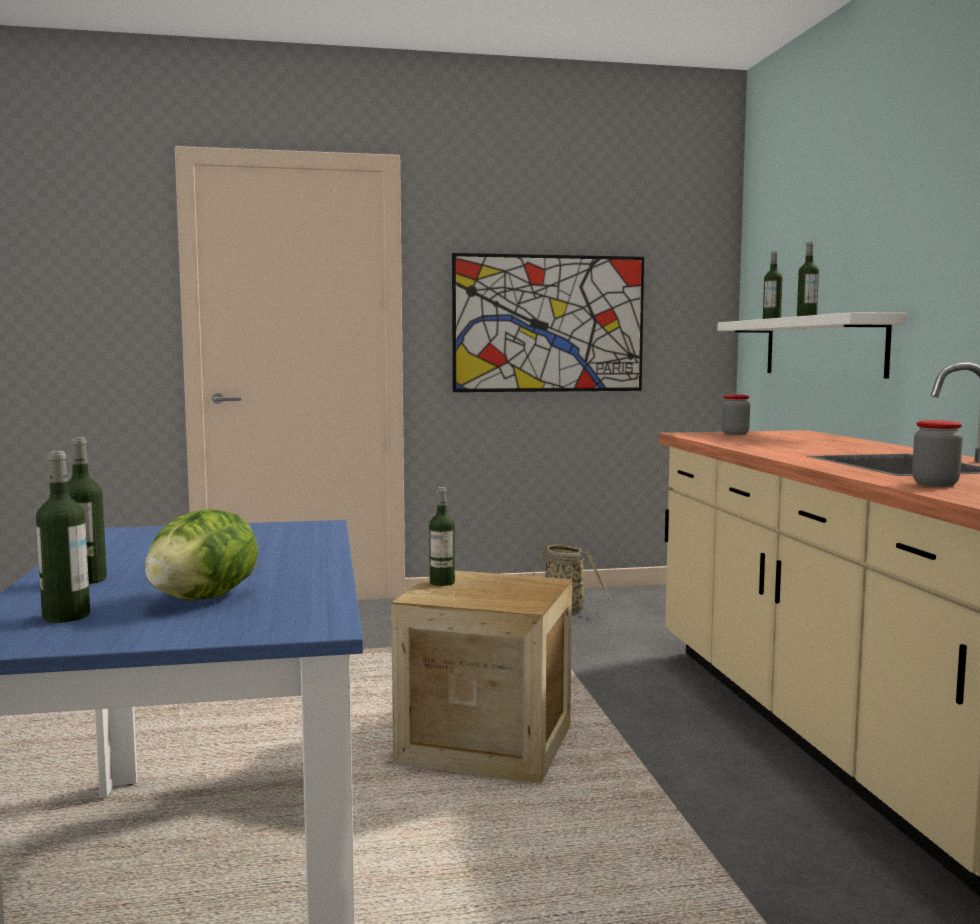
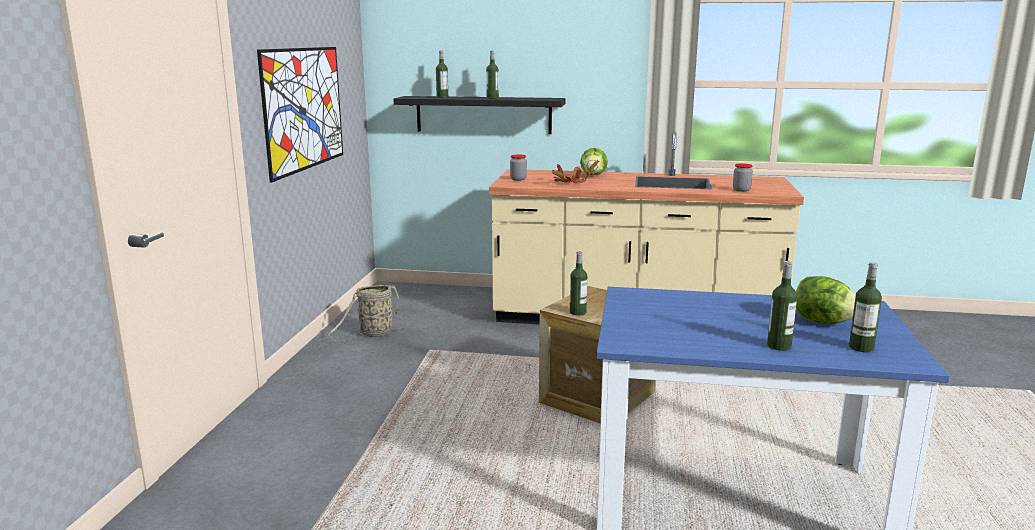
camera: 70 degrees left, 10 degrees up
white shelf [717,312,907,378] -> black shelf [393,96,565,134]
none -> potted plant [551,161,599,183]
none -> lettuce [580,148,608,175]

